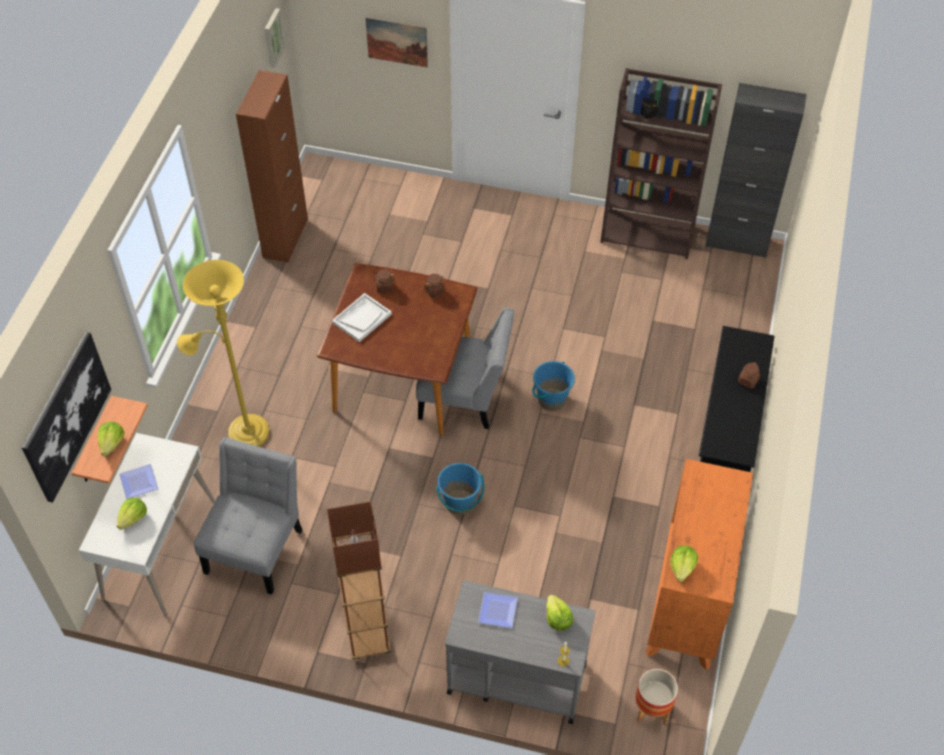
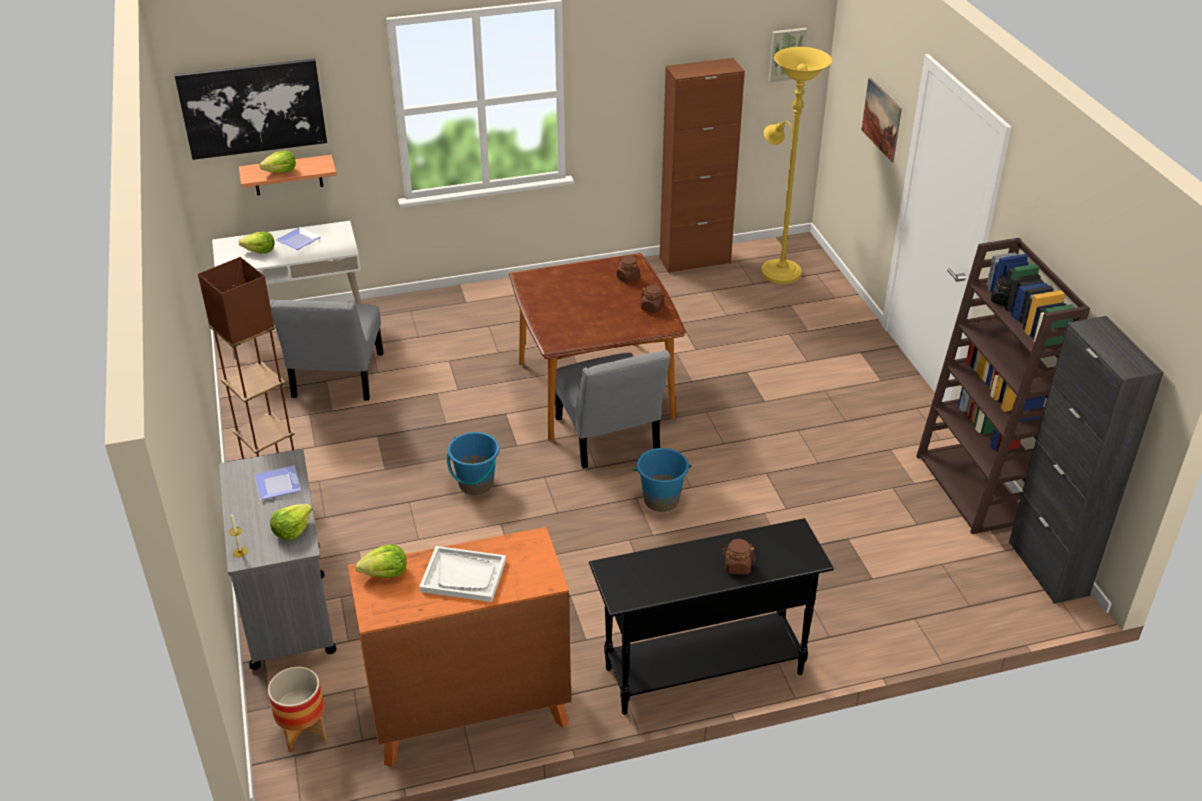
camera: 60 degrees right, 15 degrees down
yellow floor lamp [177,260,269,447] -> yellow floor lamp moved to [761,47,832,284]
grey chair [194,437,302,594] -> grey chair turned 105 degrees clockwise [270,299,384,401]
white tray [332,293,392,342] -> white tray moved to [419,546,506,602]

